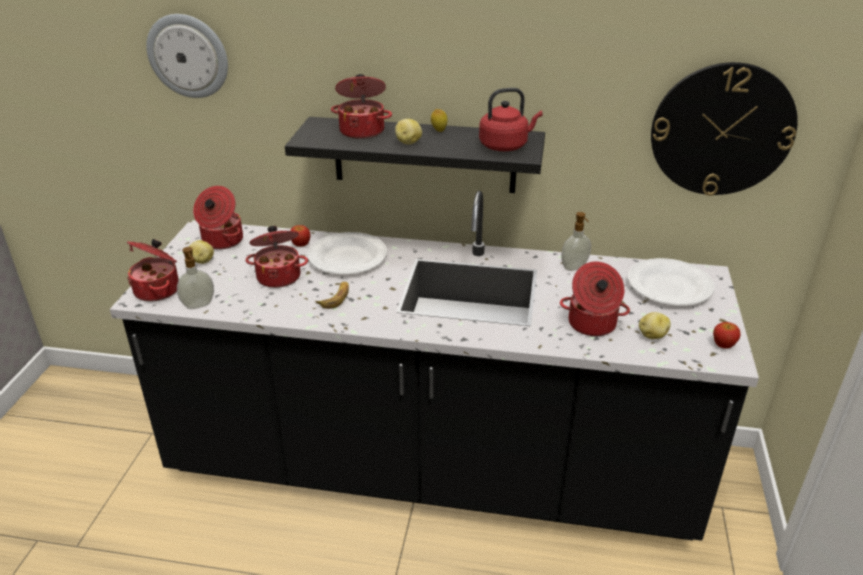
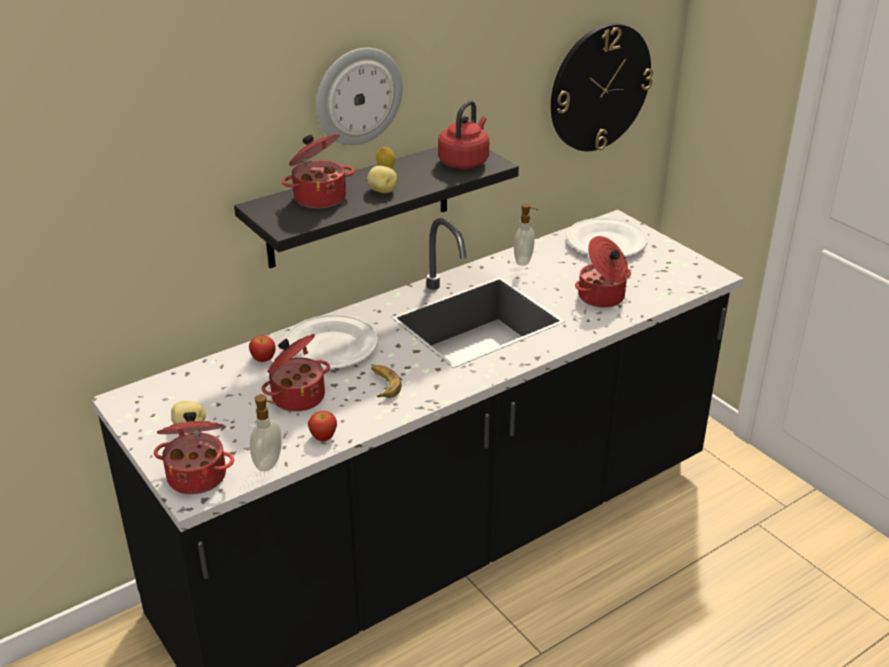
camera: 45 degrees left, 0 degrees up
wall clock [146,14,228,98] -> wall clock moved to [316,48,403,145]
cooking pot [193,186,243,250] -> none
potato [639,312,671,339] -> none
apple [713,322,741,349] -> apple moved to [308,411,337,441]

